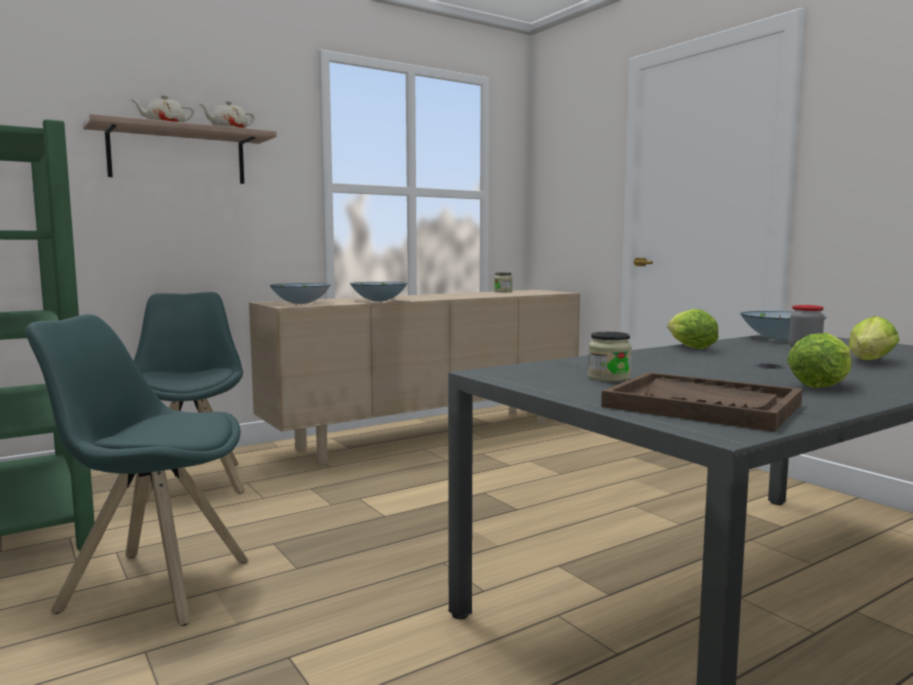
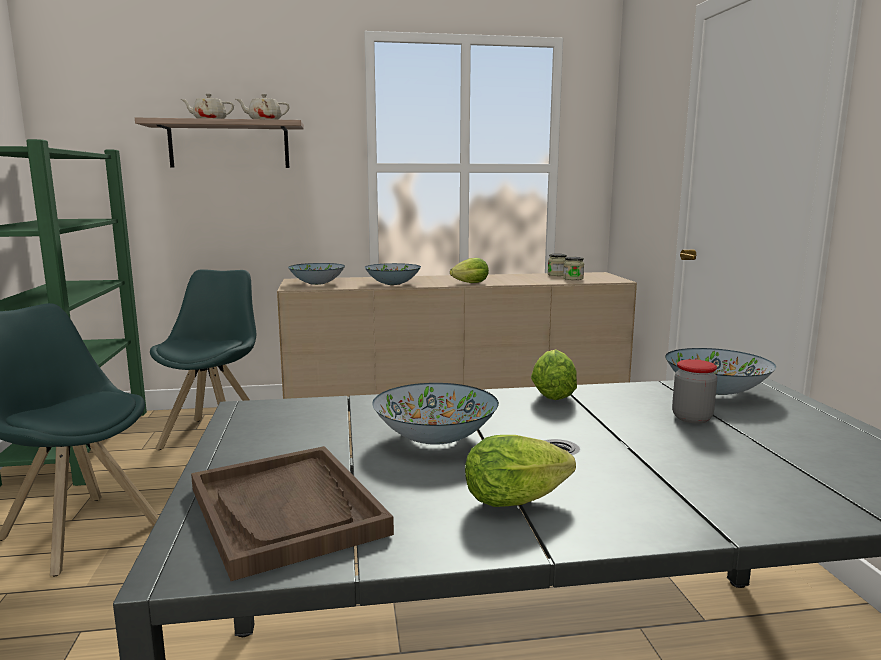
camera: 25 degrees right, 5 degrees up
jar [588,332,632,382] -> jar moved to [563,257,584,280]
lettuce [848,316,899,360] -> lettuce moved to [450,258,489,283]
none -> bowl [372,383,499,445]

